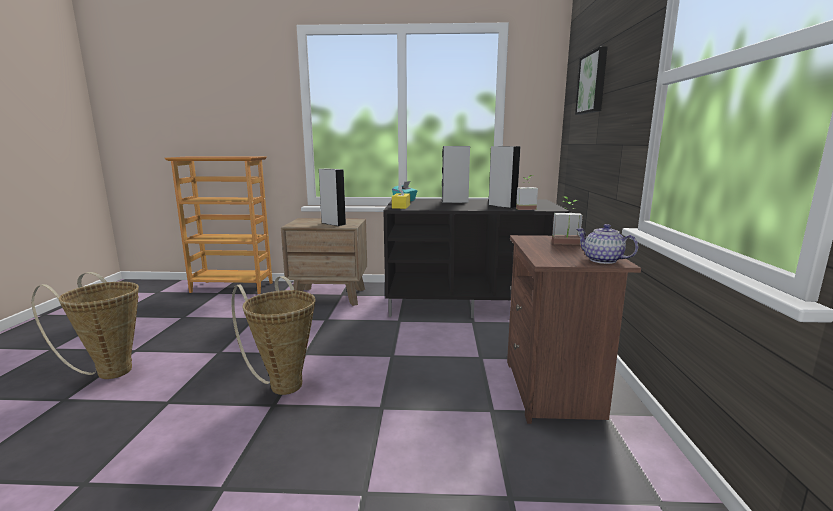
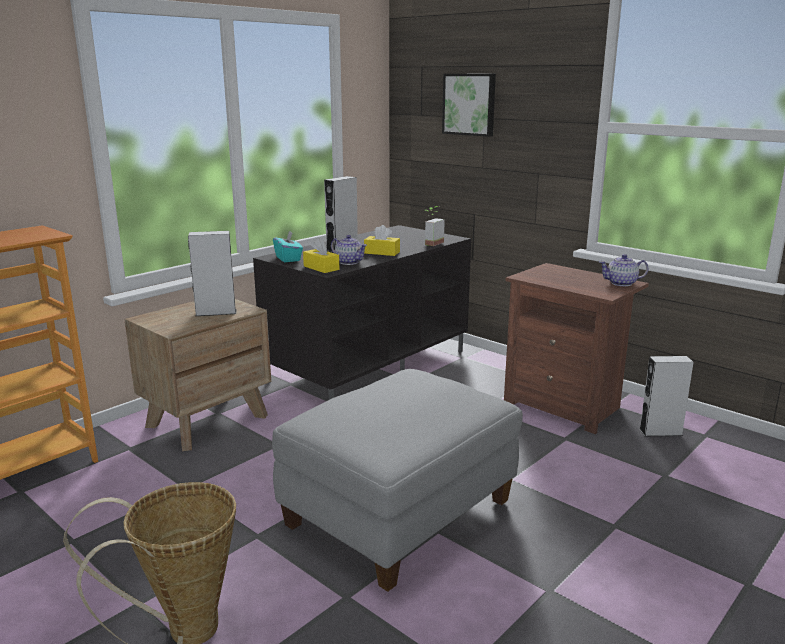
camera: 50 degrees left, 5 degrees up
basket [231,276,316,395] -> grey ottoman [272,369,523,592]
grey speaker [489,146,520,208] -> grey speaker moved to [639,356,694,436]
potted plant [552,197,583,245] -> none
none -> teapot [331,235,367,265]
none -> yellow tissue box [364,225,400,256]

